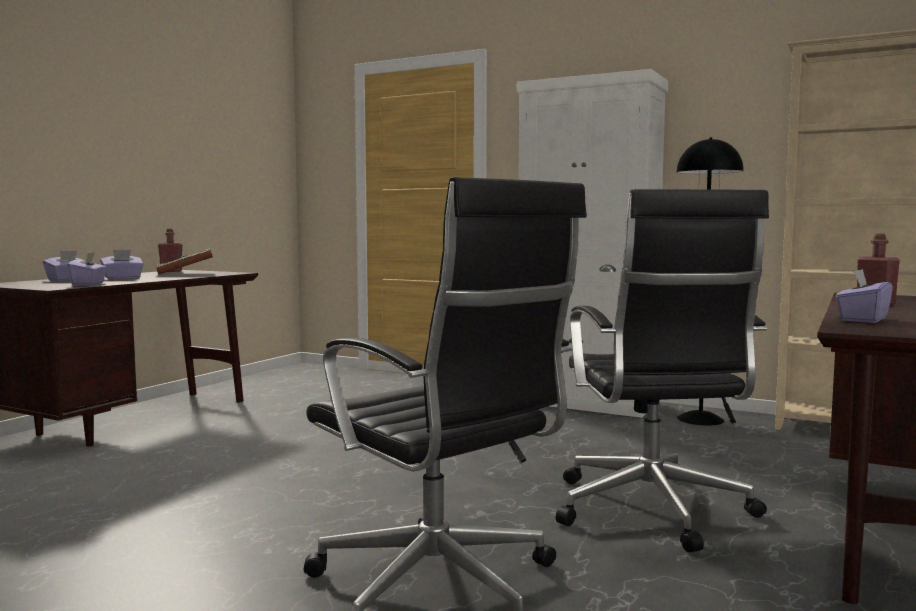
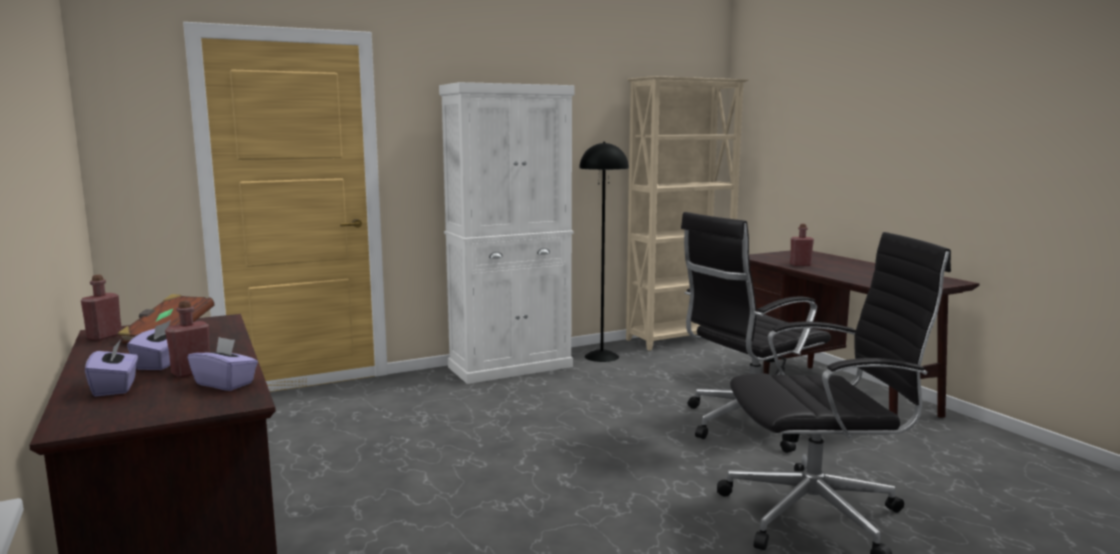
camera: 55 degrees left, 5 degrees up
black office chair [556,189,769,553] -> black office chair turned 120 degrees clockwise [681,212,831,453]
purple tissue box [836,269,893,323] -> none
none -> red bottle [165,300,210,378]

